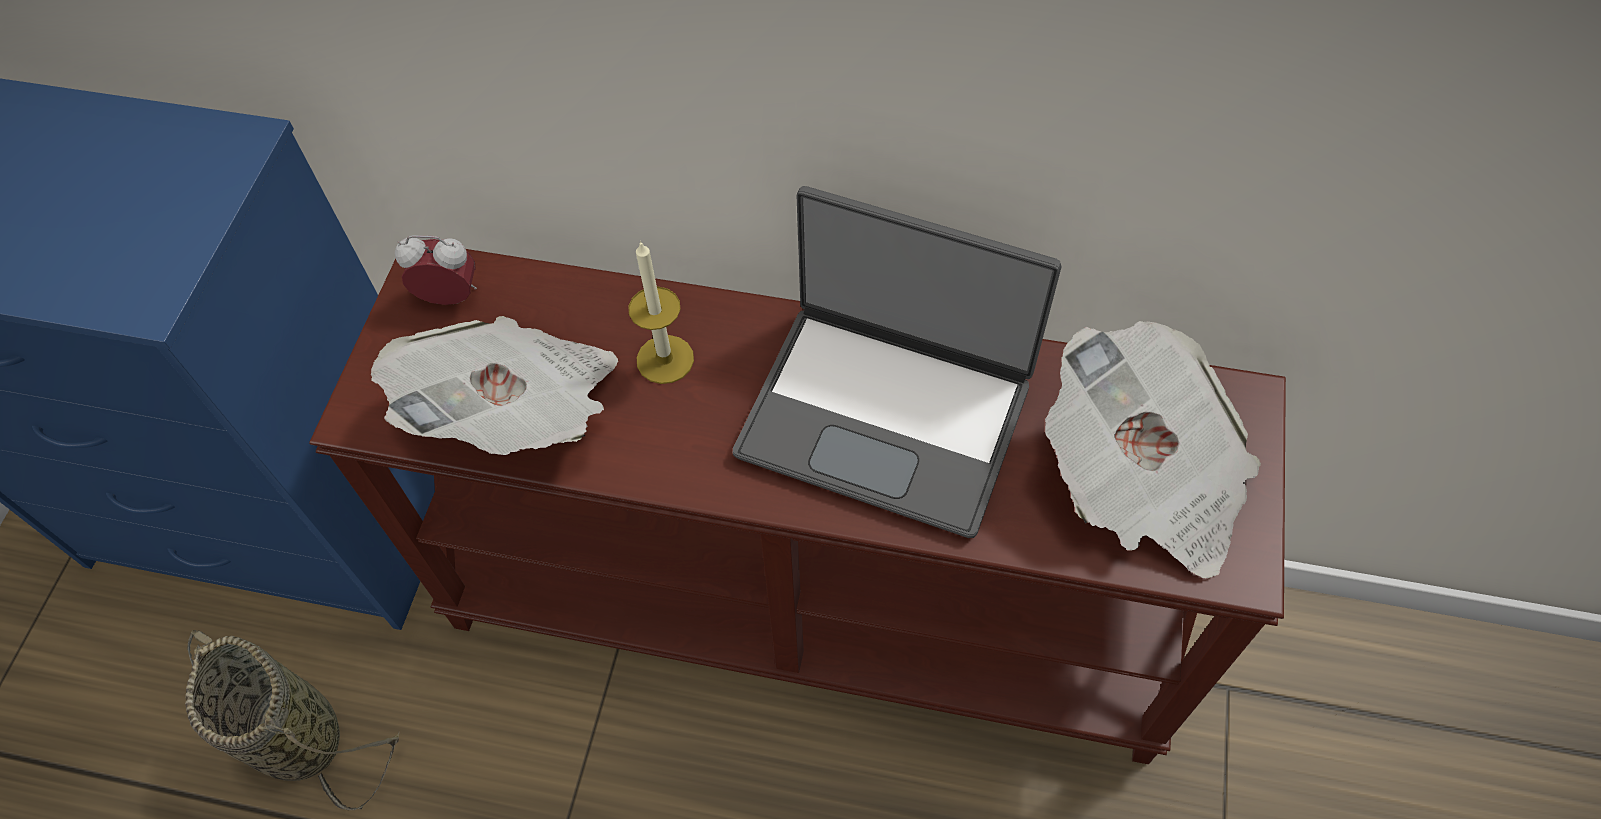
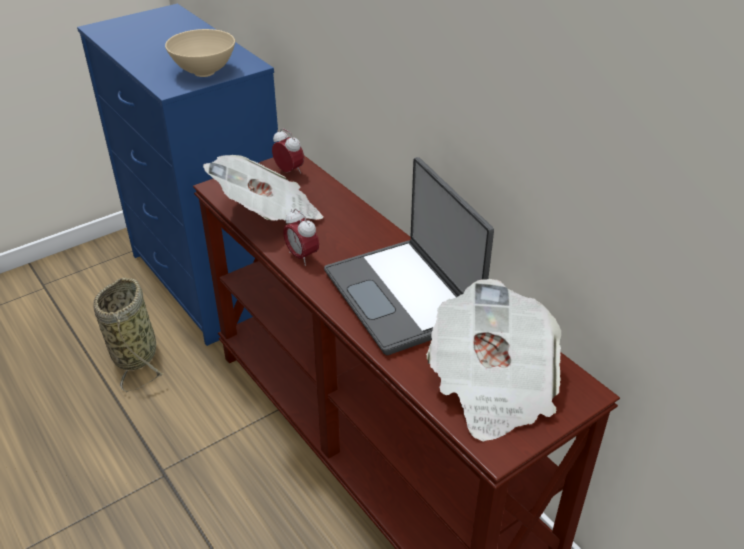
camera: 40 degrees right, 20 degrees down
candle [628,240,694,384] -> none
none -> beige bowl [165,29,235,77]
none -> alarm clock [283,209,319,266]

